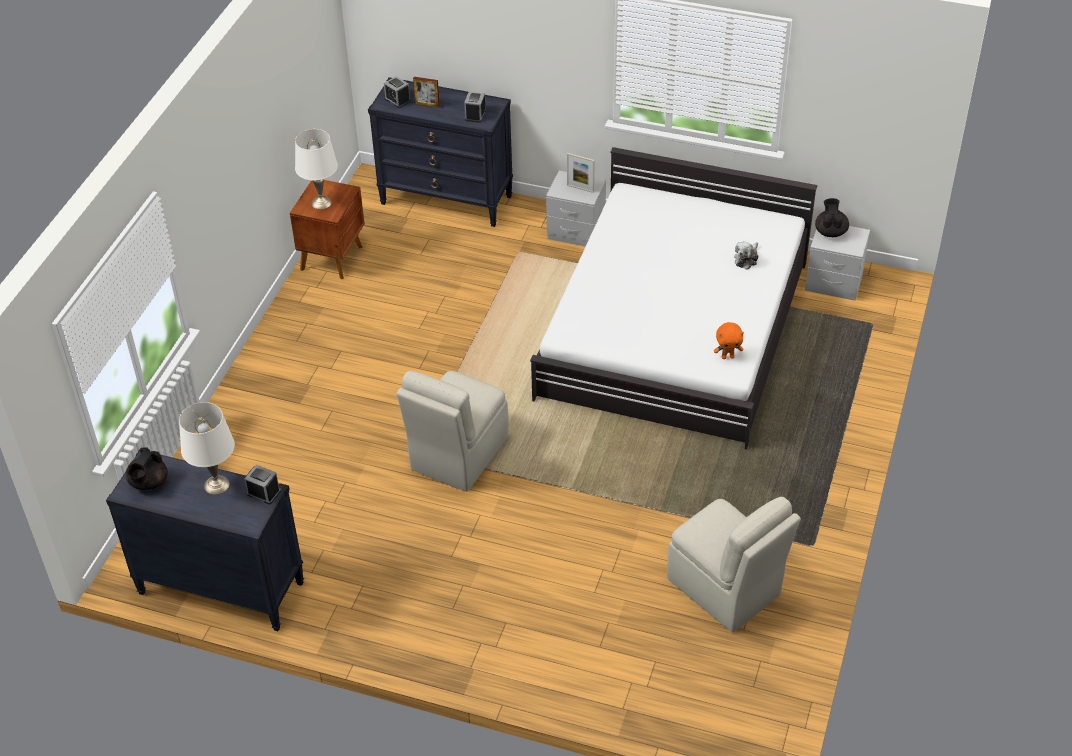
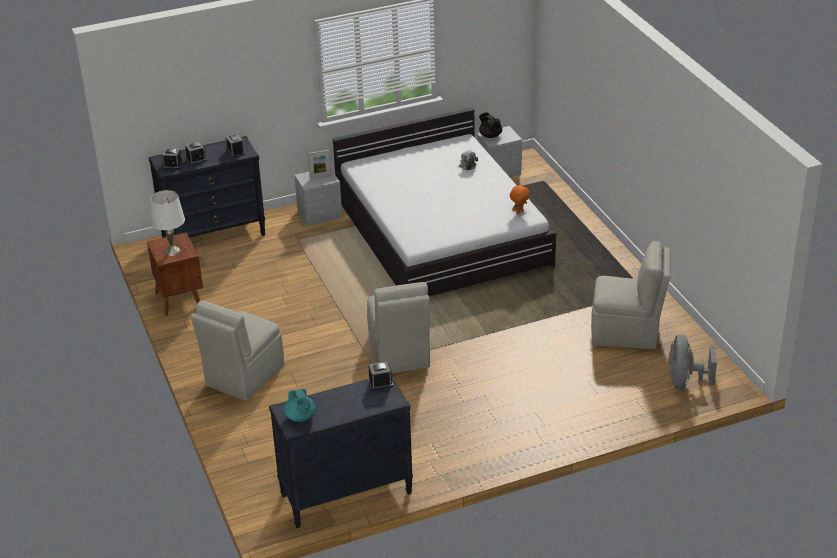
camera: 40 degrees left, 10 degrees down
black teapot [126,447,168,490] -> turquoise teapot [284,389,316,422]
white table lamp [179,402,235,495] -> none
picture frame [413,77,440,108] -> alarm clock [186,142,207,165]
none -> beige chair [191,301,284,401]
none -> grey fan [668,334,717,390]

